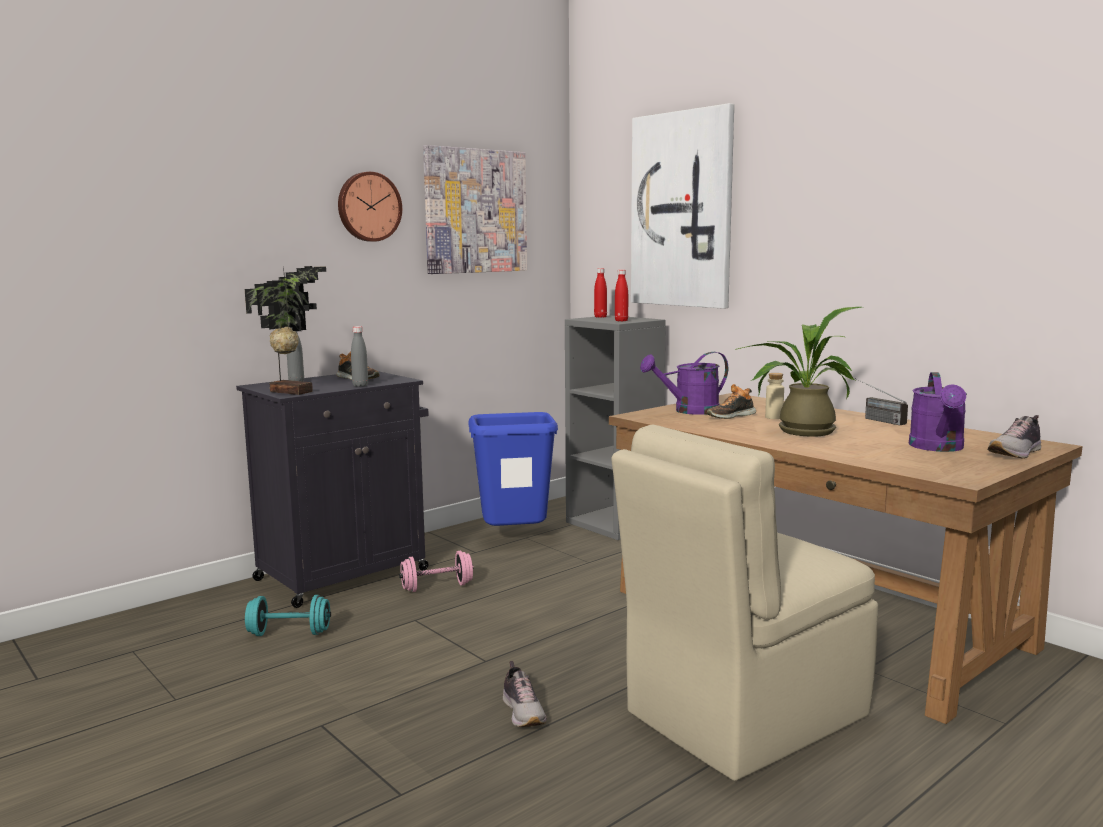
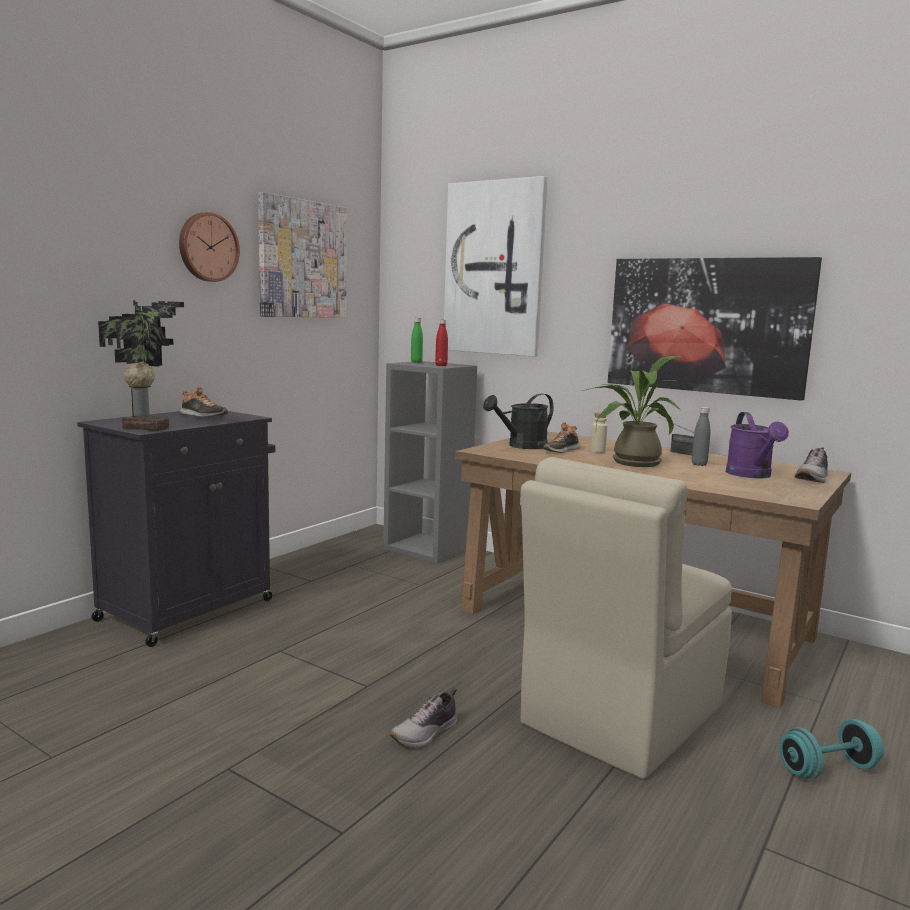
camera: 15 degrees left, 0 degrees up
turquoise dumbbell [245,595,331,636] -> turquoise dumbbell moved to [779,719,884,779]
grey bottle [351,326,368,387] -> grey bottle moved to [692,407,710,466]
pink dumbbell [399,551,474,592] -> none
blue trash can [468,412,558,526] -> none
shoe [503,661,547,727] -> shoe turned 75 degrees clockwise [390,688,457,748]
red bottle [594,268,607,318] -> green bottle [411,318,423,363]
purple watering can [640,352,728,415] -> black watering can [483,393,553,449]
none -> picture [608,257,822,401]

